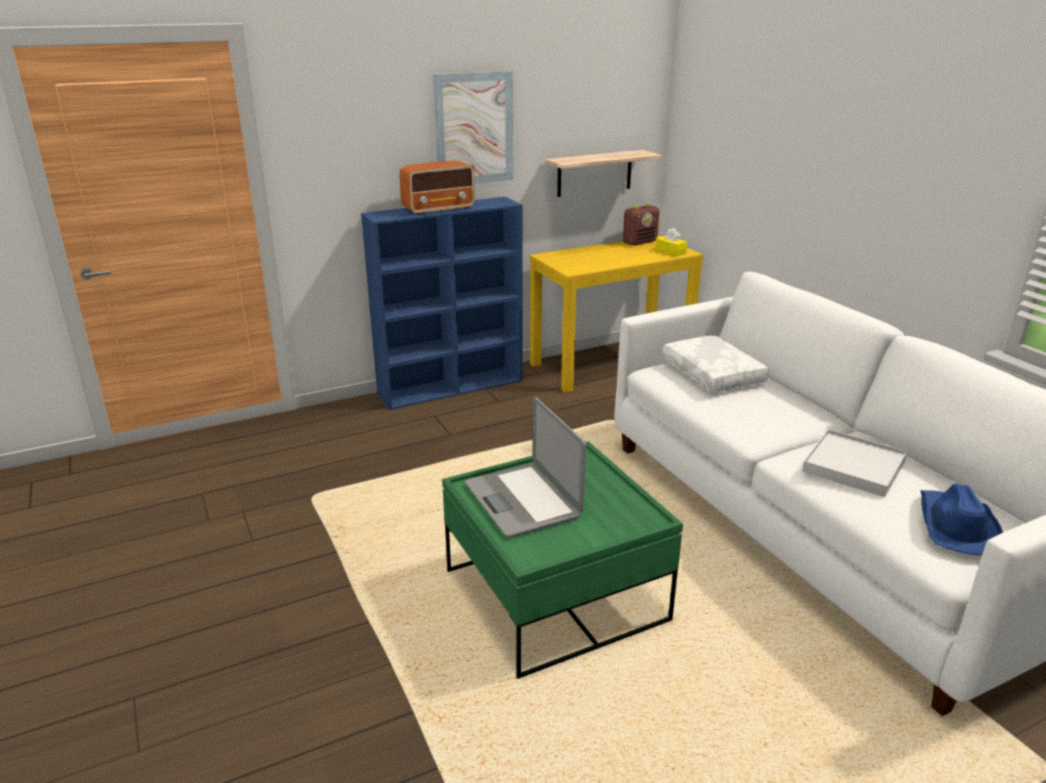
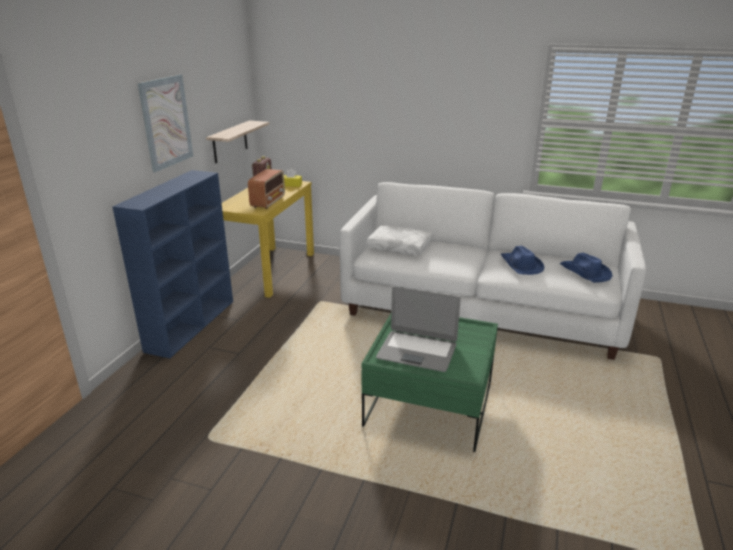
camera: 45 degrees left, 0 degrees up
radio [399,161,475,215] -> radio moved to [248,169,285,209]
white tray [802,429,907,497] -> blue hat [501,246,545,275]

